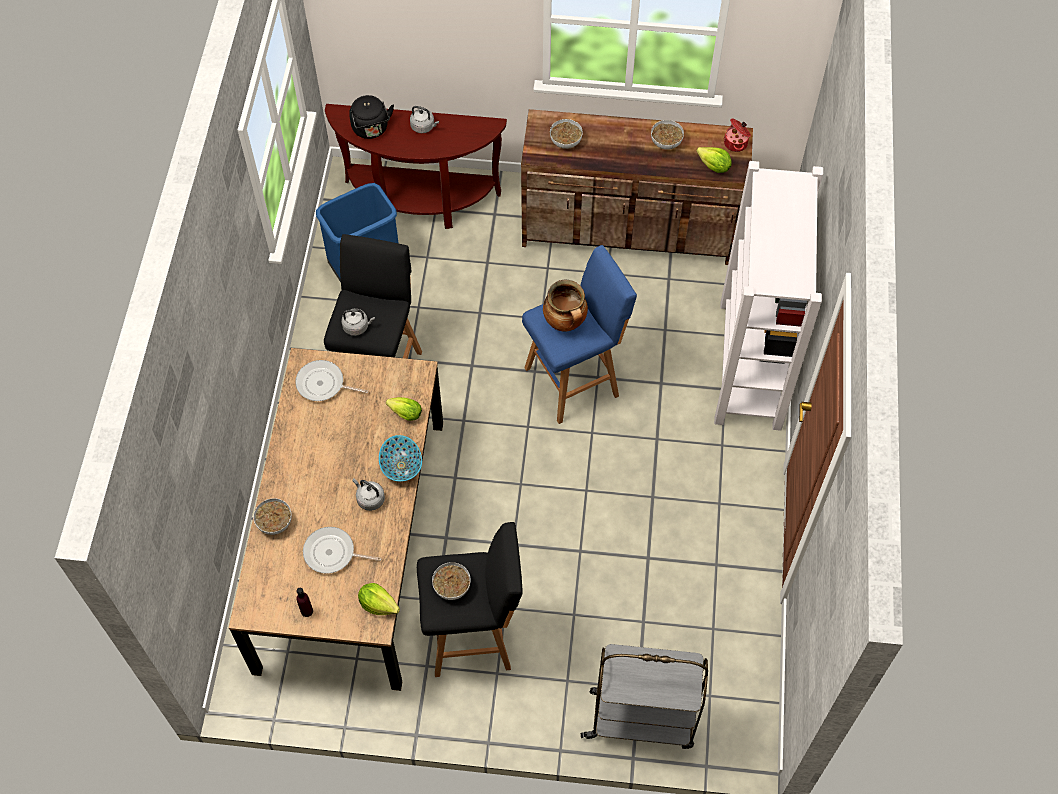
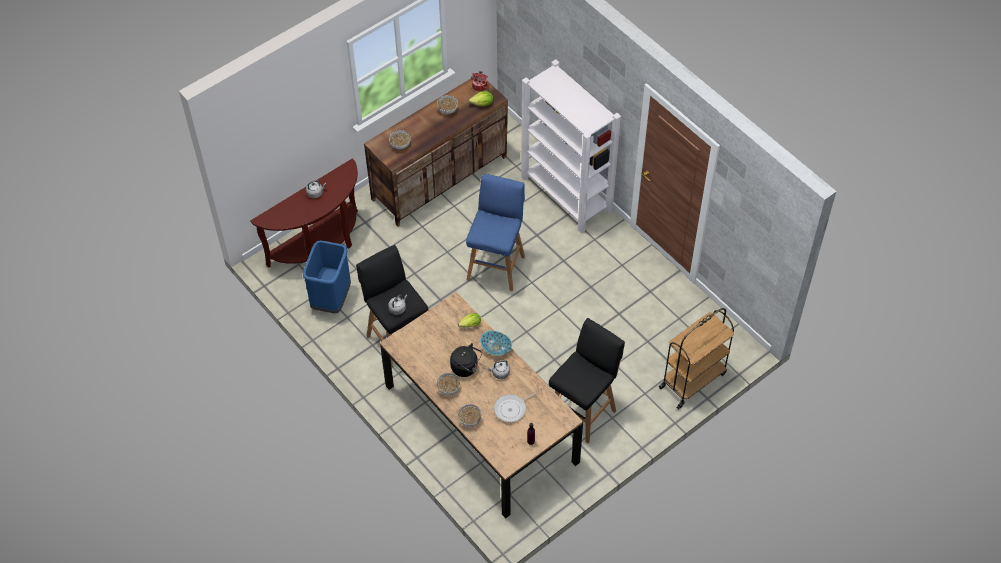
camera: 45 degrees left, 5 degrees down
frying pan [295,360,368,401] -> none
black kettle [349,95,394,139] -> black kettle moved to [450,343,482,377]
lettuce [358,583,400,615] -> none
bowl [432,562,471,600] -> bowl moved to [436,373,460,395]
cooking pot [543,279,588,332] -> none
grey cart [581,644,708,749] -> brown cart [659,308,734,409]

